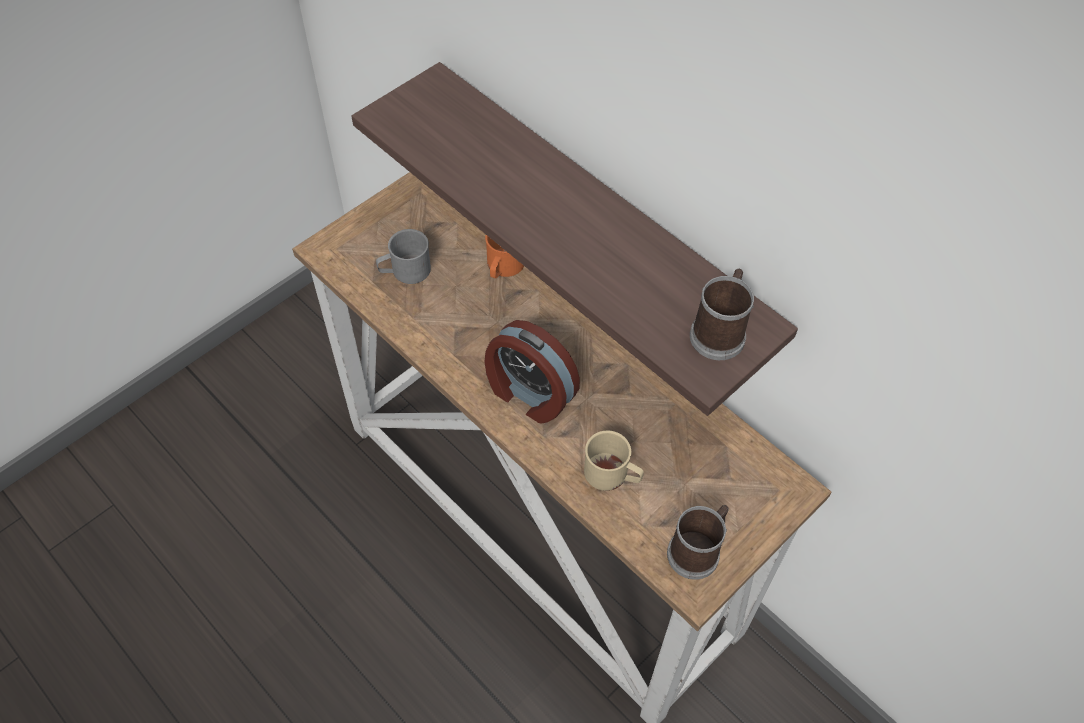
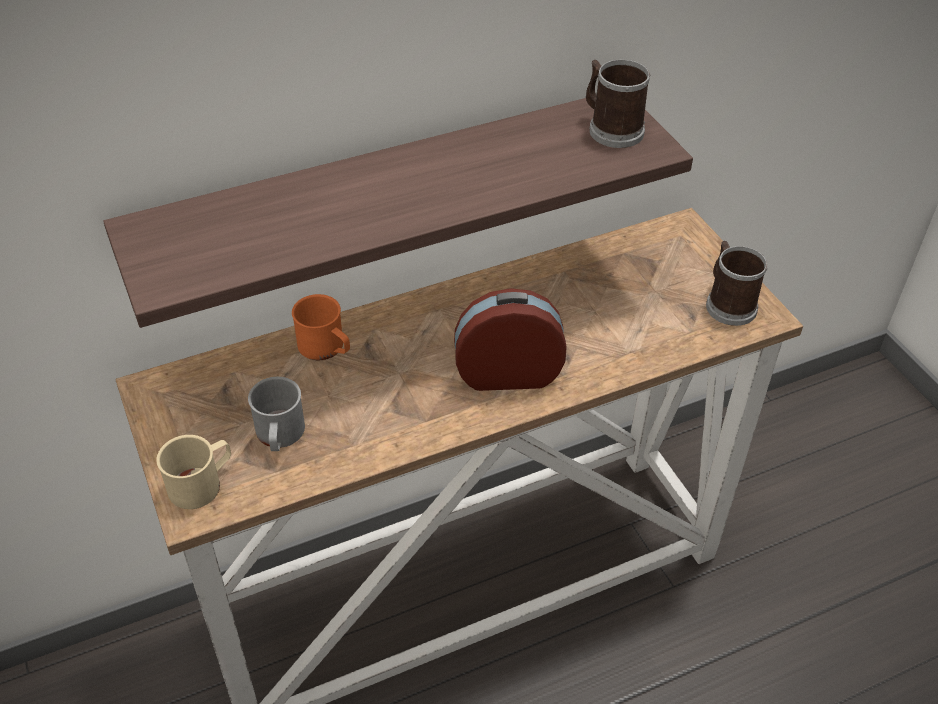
camera: 70 degrees left, 10 degrees down
alarm clock [484,320,580,423] -> alarm clock turned 150 degrees counterclockwise [454,288,567,391]
beige mug [584,431,644,491] -> beige mug moved to [157,435,231,509]

